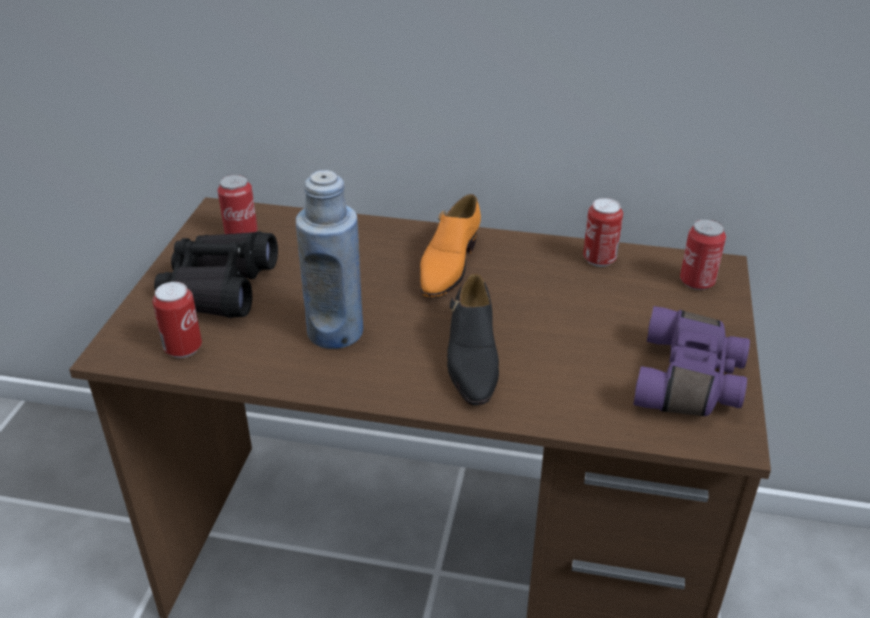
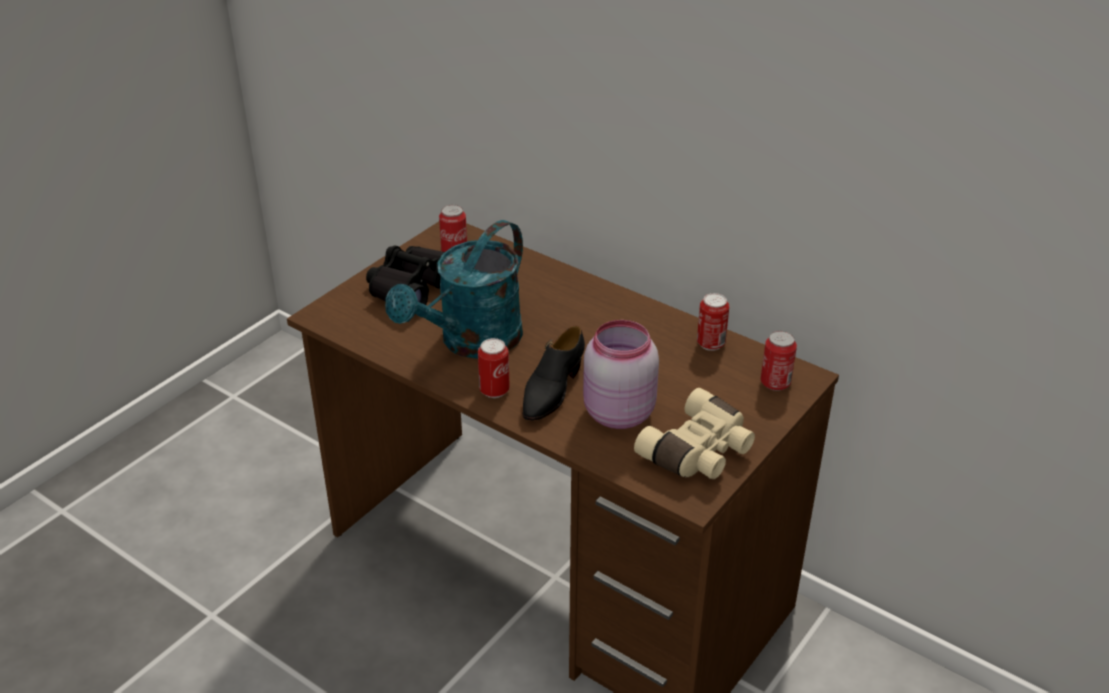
camera: 25 degrees right, 0 degrees up
can [152,282,202,358] -> can moved to [478,338,510,398]
blue bottle [296,170,363,349] -> turquoise watering can [385,220,523,359]
orange shoe [420,194,481,297] -> none
purple binoculars [633,306,750,416] -> beige binoculars [634,388,755,479]
none -> pink jar [583,320,659,429]

